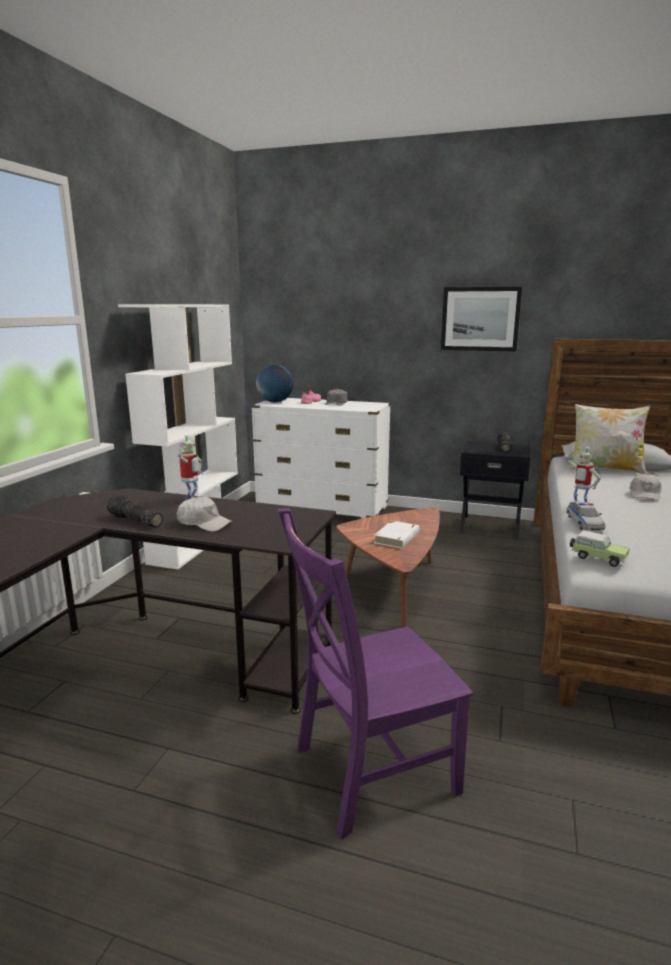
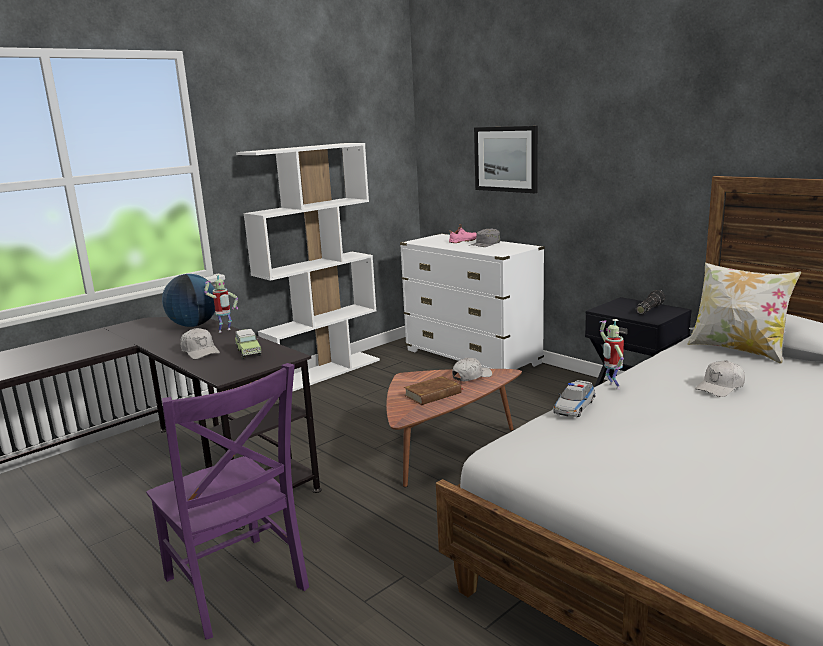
camera: 30 degrees right, 0 degrees up
flashlight [107,495,163,527] -> none
globe [256,365,293,402] -> globe moved to [162,274,215,327]
purple chair [278,508,473,840] -> purple chair turned 135 degrees counterclockwise [146,363,309,640]
white book [374,521,419,548] -> brown book [404,376,463,405]
picture [441,287,522,351] -> picture moved to [474,126,538,193]
toy car [570,531,630,567] -> toy car moved to [235,329,261,359]
none -> white cap [452,358,492,381]

